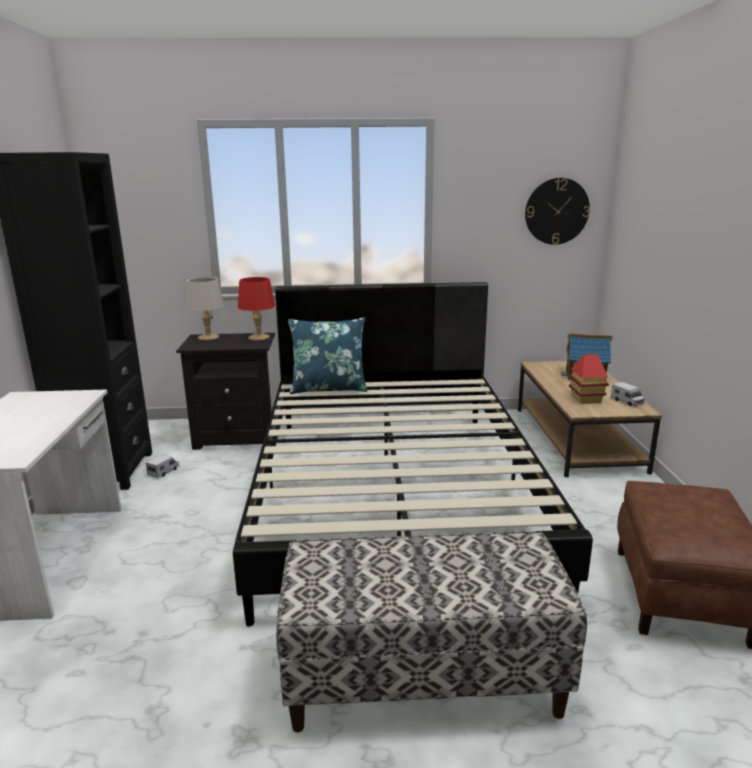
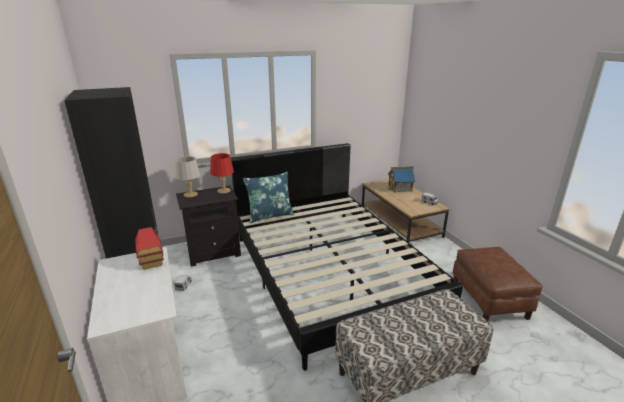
camera: 20 degrees left, 5 degrees up
wall clock [525,178,590,245] -> none
toy house [569,354,609,404] -> toy house moved to [135,227,164,270]

